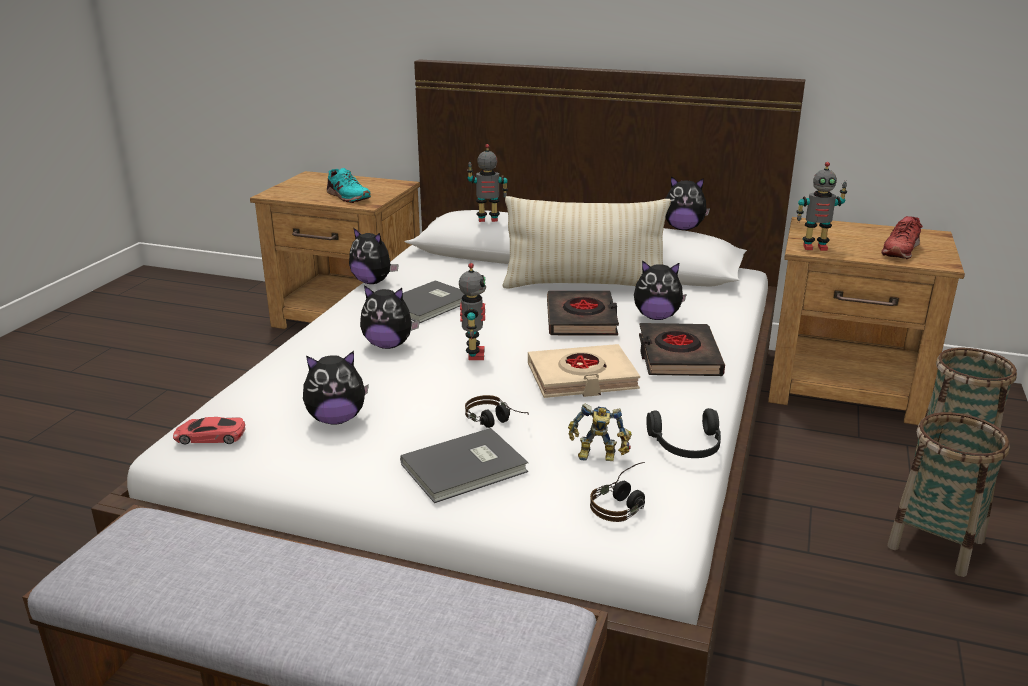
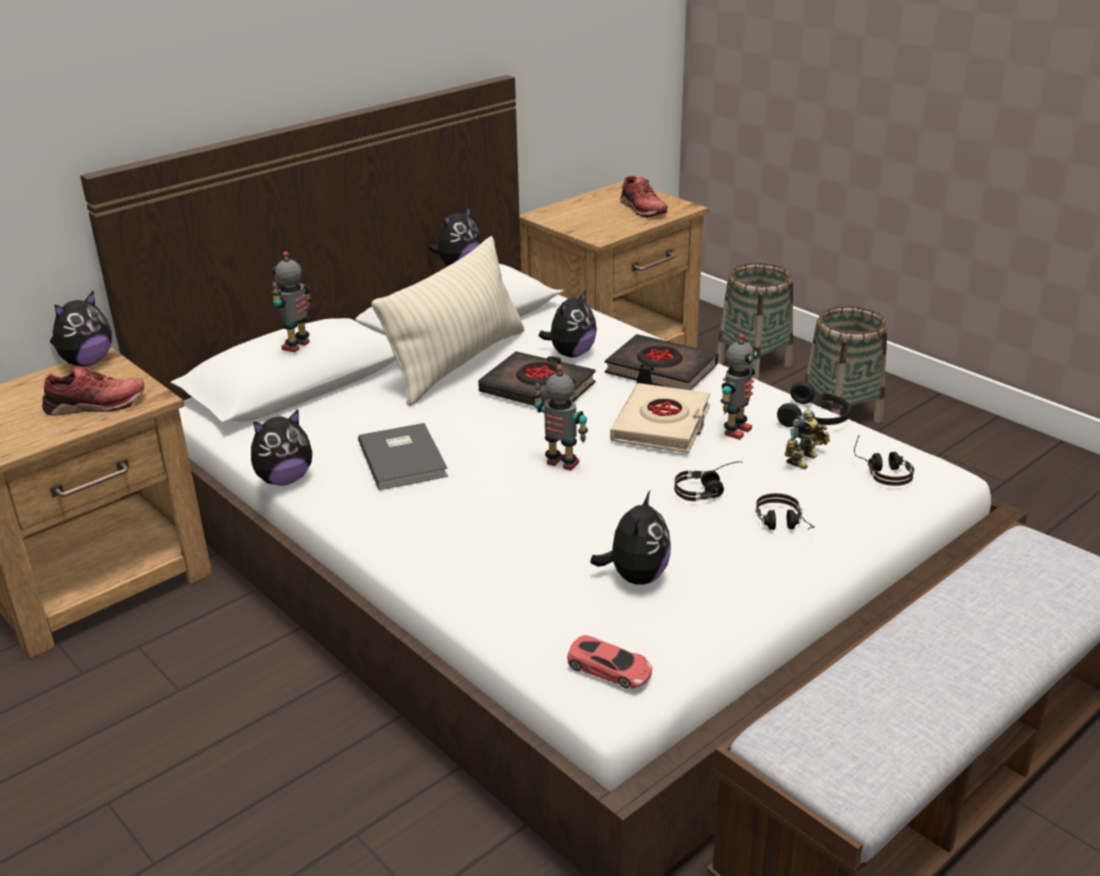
camera: 60 degrees left, 5 degrees up
red toy car [173,417,246,444] -> red toy car turned 90 degrees counterclockwise [567,635,652,689]
turquoise shoe [327,168,371,203] -> red shoe [42,366,144,416]
plush toy [360,285,420,349] -> plush toy moved to [50,291,112,366]
grey book [400,428,528,503] -> headphones [756,493,814,530]
toy robot [796,162,847,251] -> toy robot moved to [721,334,757,440]

